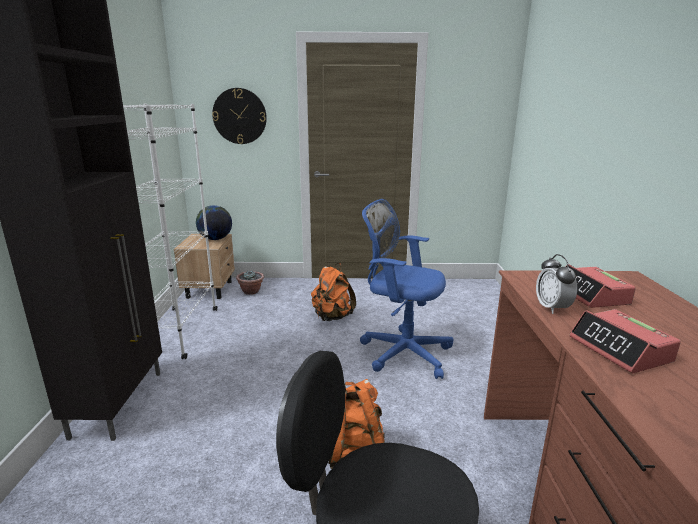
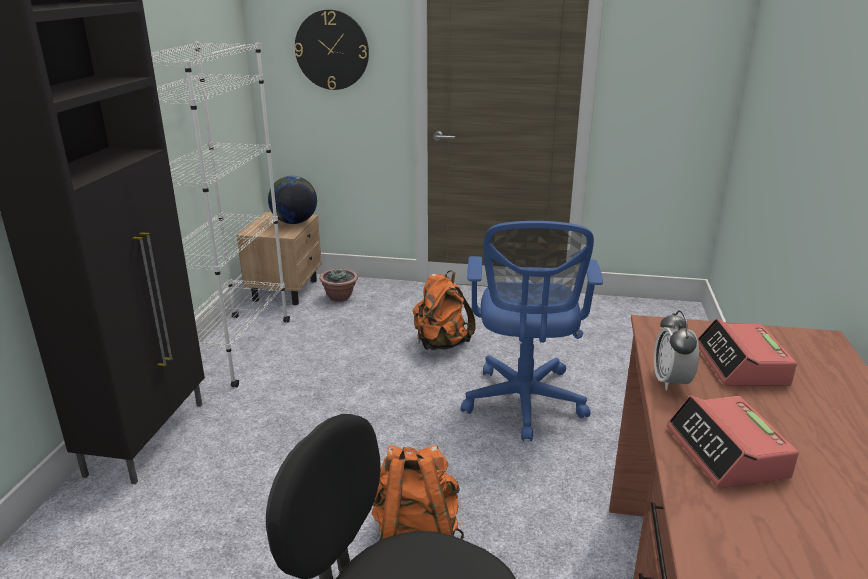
camera: 10 degrees right, 5 degrees up
blue office chair [360,199,454,379] -> blue office chair turned 120 degrees counterclockwise [461,221,603,441]

